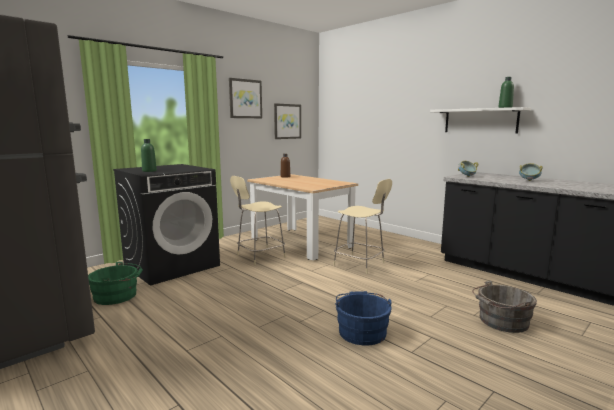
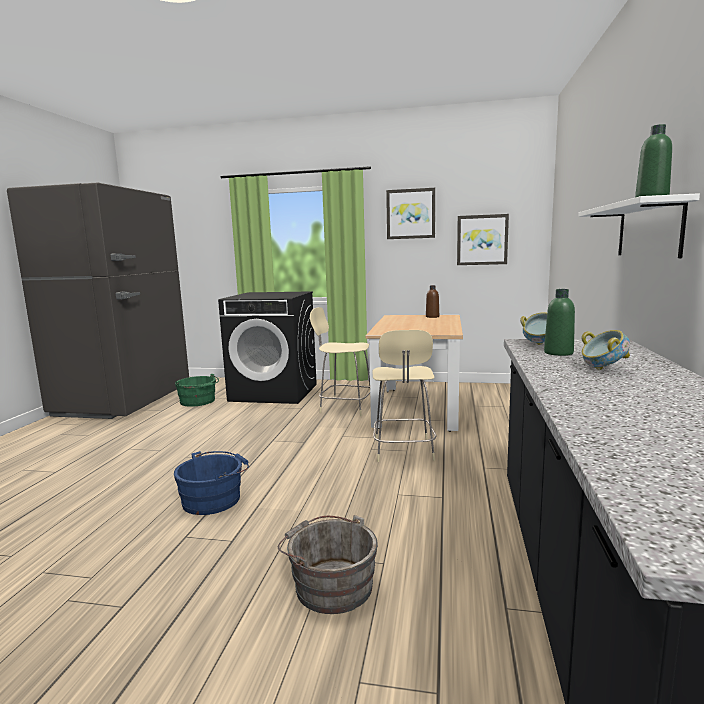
camera: 55 degrees right, 0 degrees up
green bottle [141,139,157,172] -> green bottle moved to [544,289,575,356]

